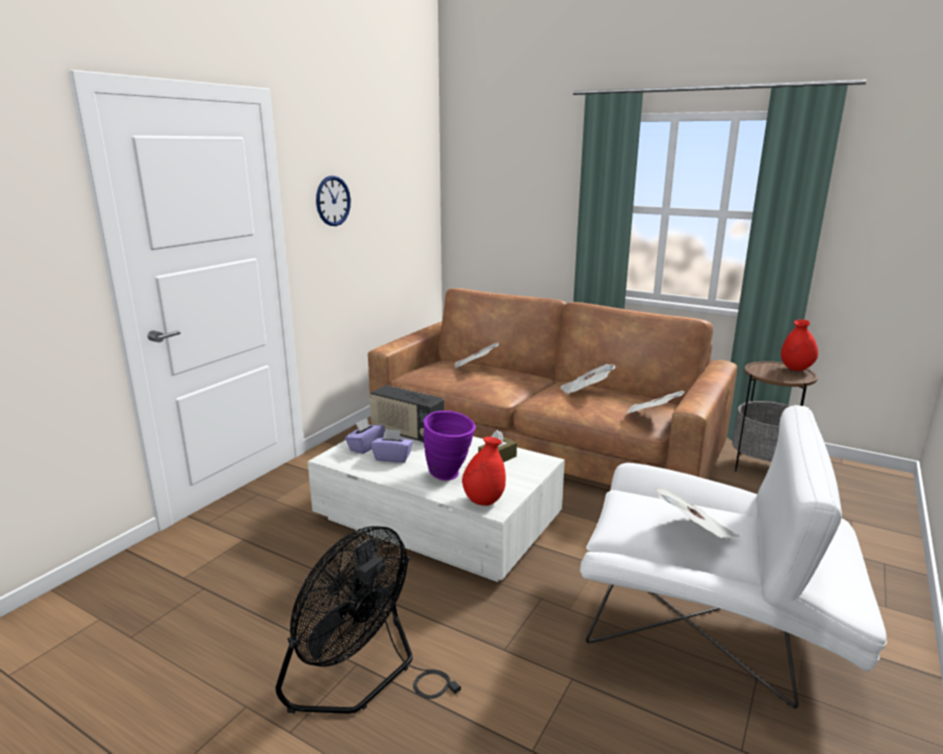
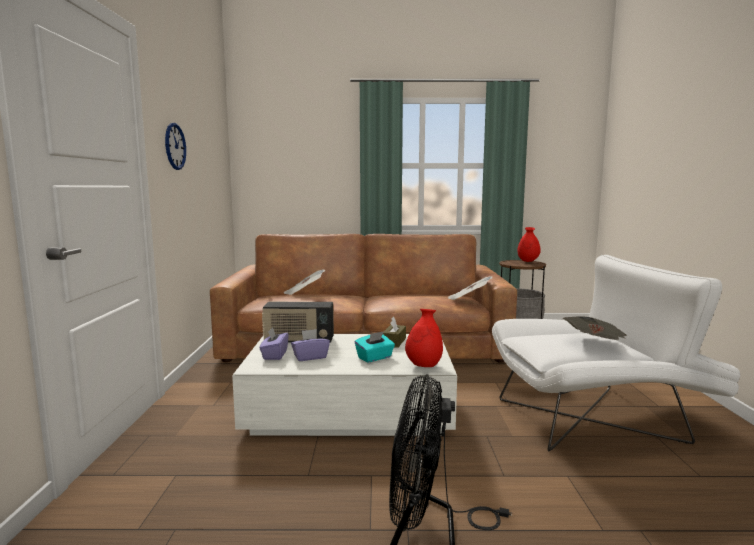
camera: 30 degrees left, 10 degrees down
purple vase [424,411,476,480] -> turquoise tissue box [355,331,395,362]
newspaper [560,364,616,395] -> none

